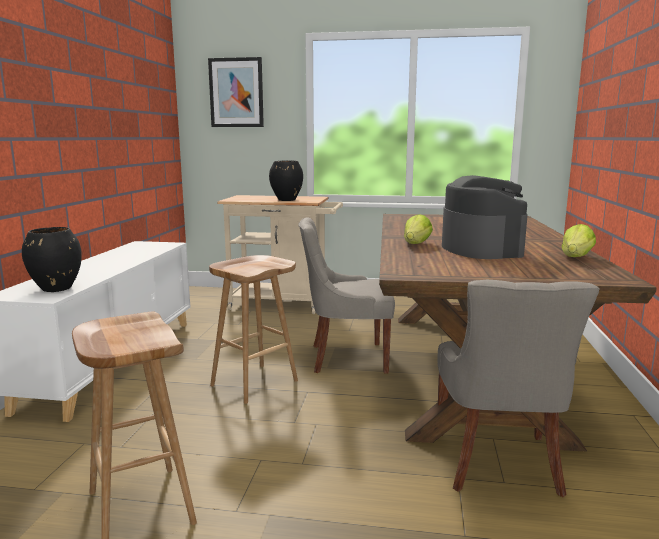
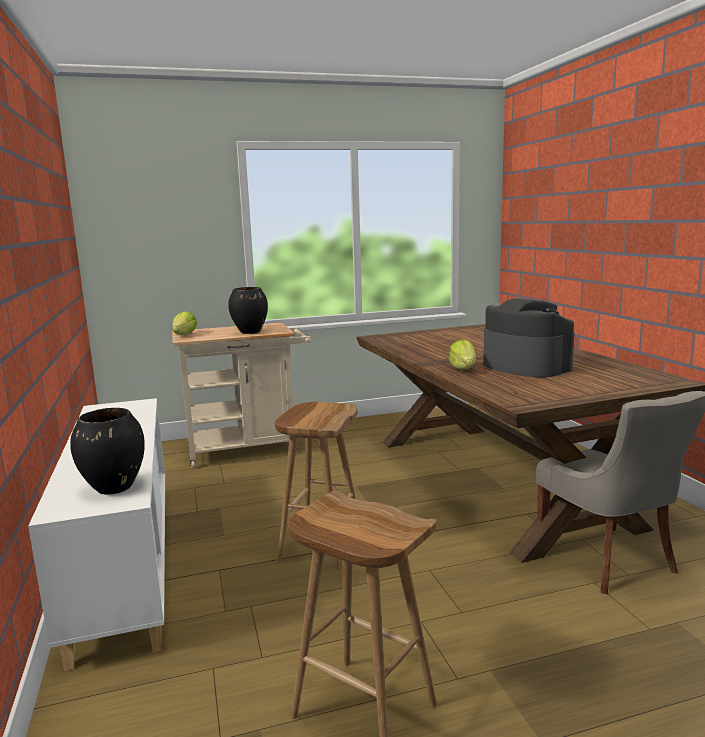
camera: 25 degrees left, 0 degrees up
picture [208,57,264,127] -> none
grey chair [298,217,395,374] -> none
lettuce [562,224,596,257] -> lettuce moved to [172,311,197,335]

